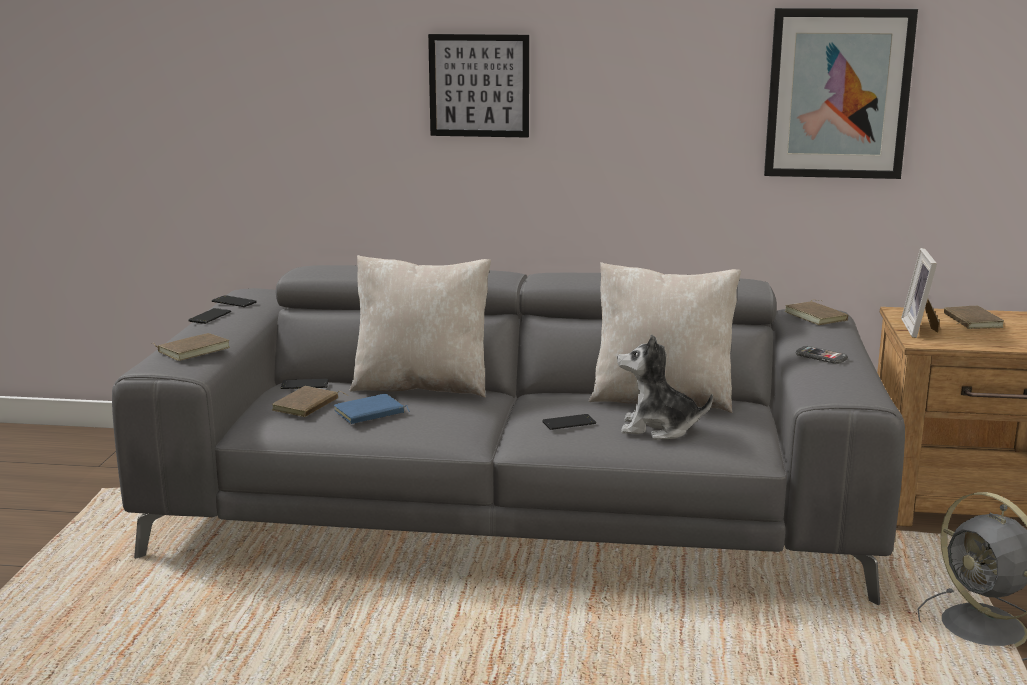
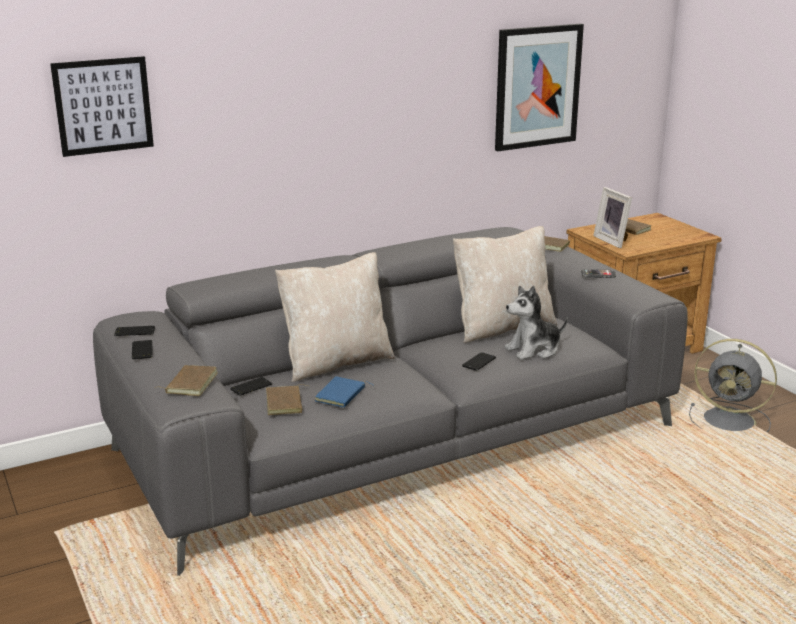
camera: 35 degrees left, 5 degrees up
picture [428,34,529,138] -> picture moved to [50,56,154,157]

